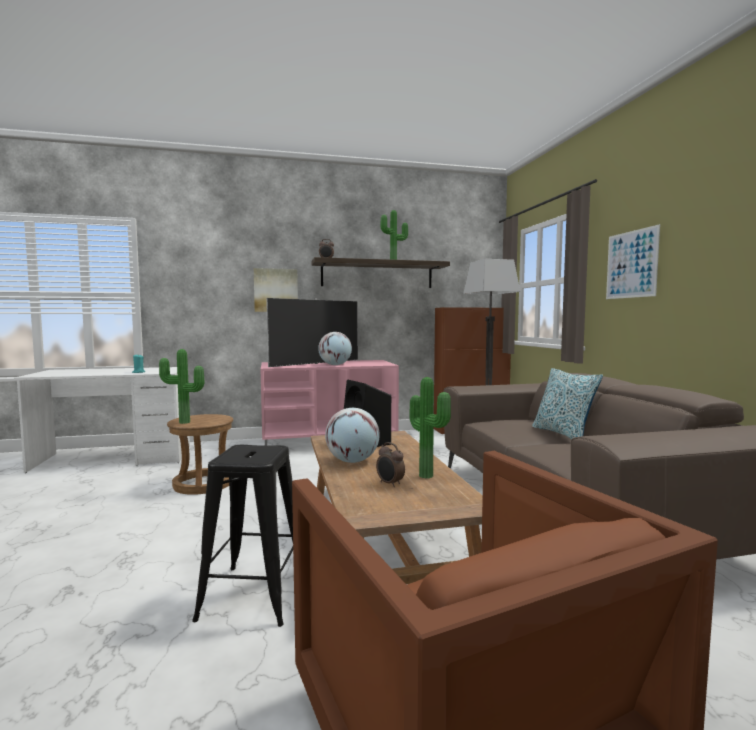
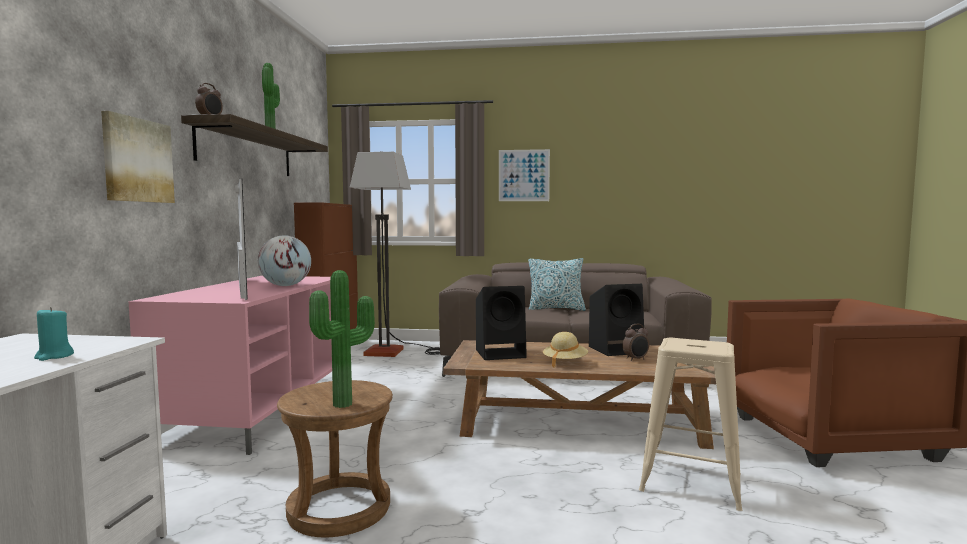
camera: 70 degrees left, 0 degrees up
black stool [192,445,293,627] -> beige stool [639,338,742,511]
globe [325,408,380,463] -> beige hat [543,332,588,367]
potted plant [409,377,451,479] -> black speaker [589,284,644,356]

